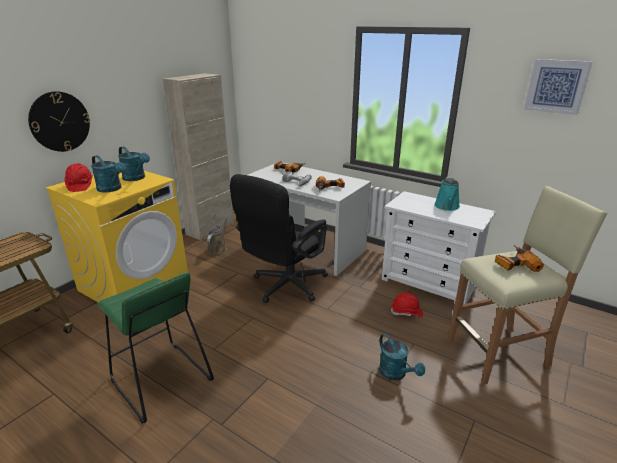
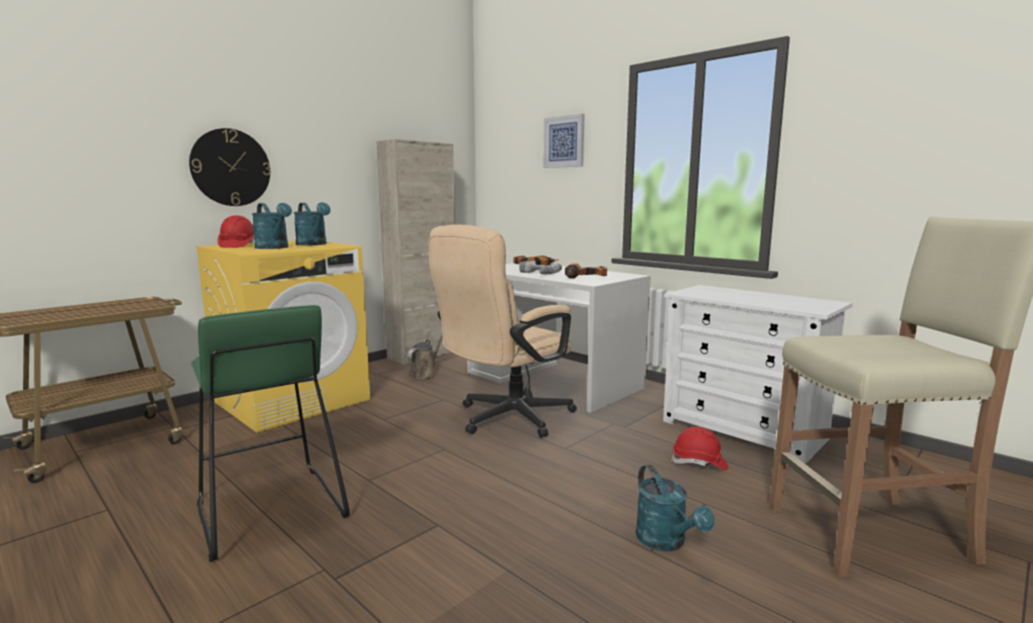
camera: 10 degrees right, 15 degrees down
black office chair [230,174,328,303] -> beige office chair [428,225,577,438]
turquoise watering can [434,177,460,211] -> none
power drill [495,245,544,272] -> none
picture [524,59,593,115] -> picture moved to [543,114,584,168]

